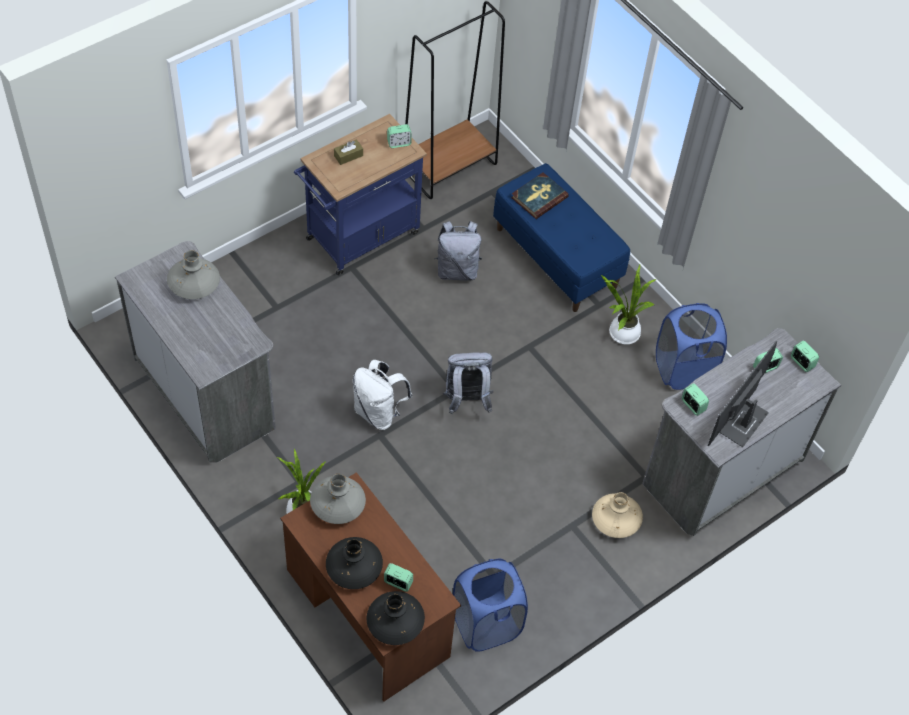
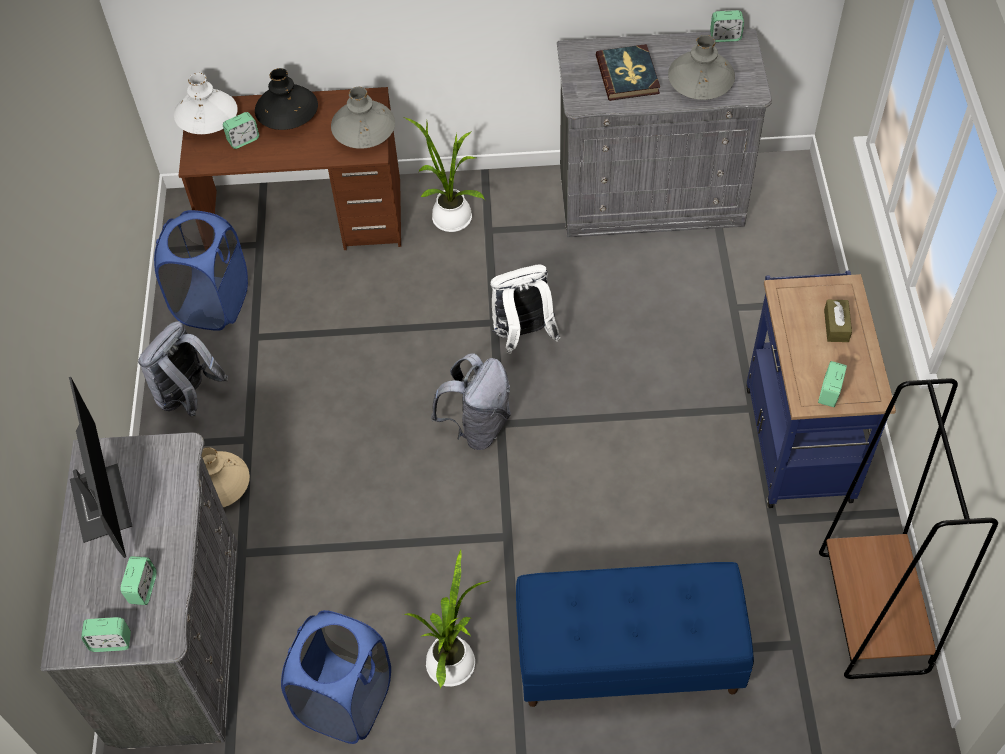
camera: 130 degrees right, 0 degrees up
black vase [367,591,425,645] -> white vase [174,73,238,134]
grey backpack [434,221,482,281] -> grey backpack moved to [138,322,228,418]
book [511,172,568,219] -> book moved to [596,44,660,101]
alarm clock [682,383,709,416] -> alarm clock moved to [710,10,744,42]

